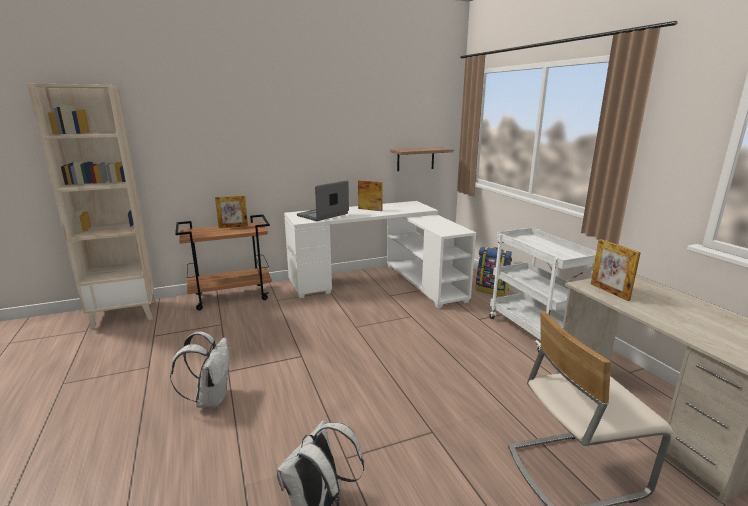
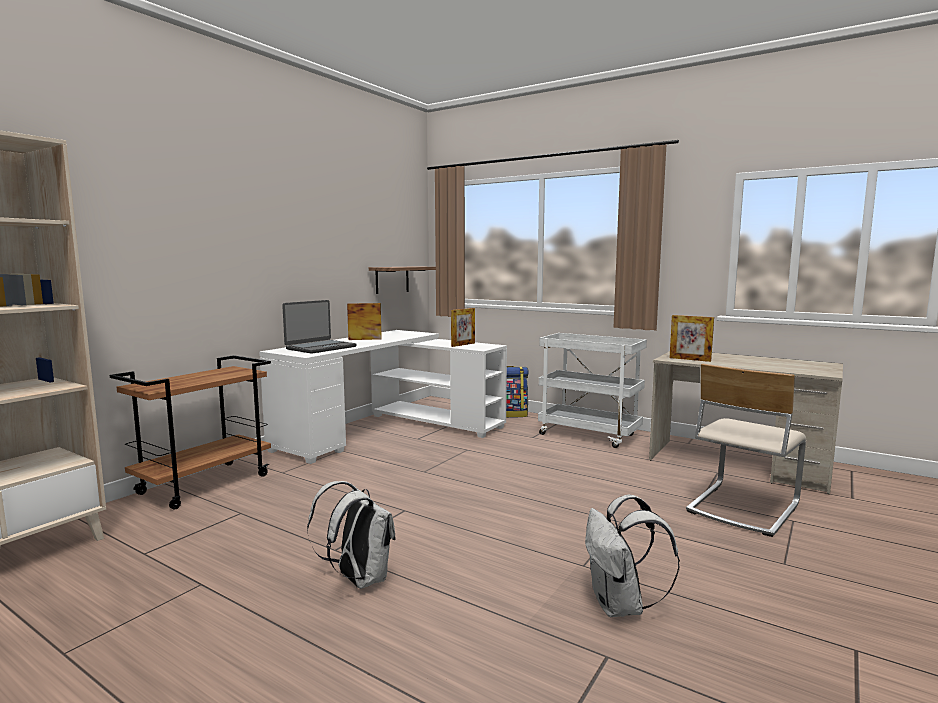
camera: 35 degrees left, 10 degrees down
picture frame [215,196,248,228] -> picture frame moved to [451,308,475,347]
laptop [297,180,349,221] -> laptop turned 150 degrees counterclockwise [282,300,357,354]

